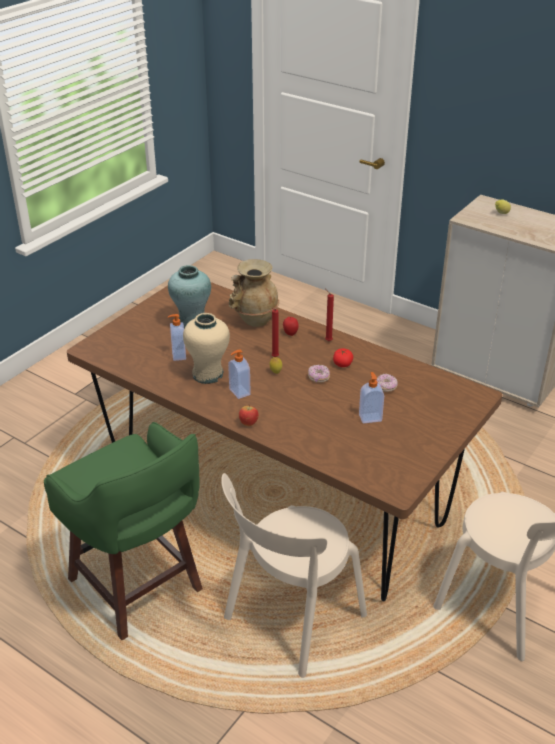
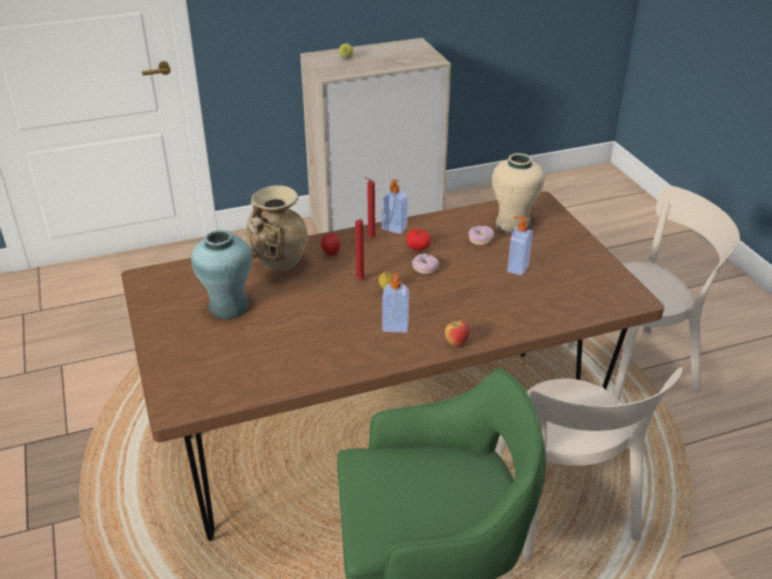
camera: 55 degrees left, 0 degrees up
soap dispenser [168,314,186,361] -> soap dispenser moved to [382,179,408,234]
beige vase [183,313,230,384] -> beige vase moved to [492,153,544,234]

